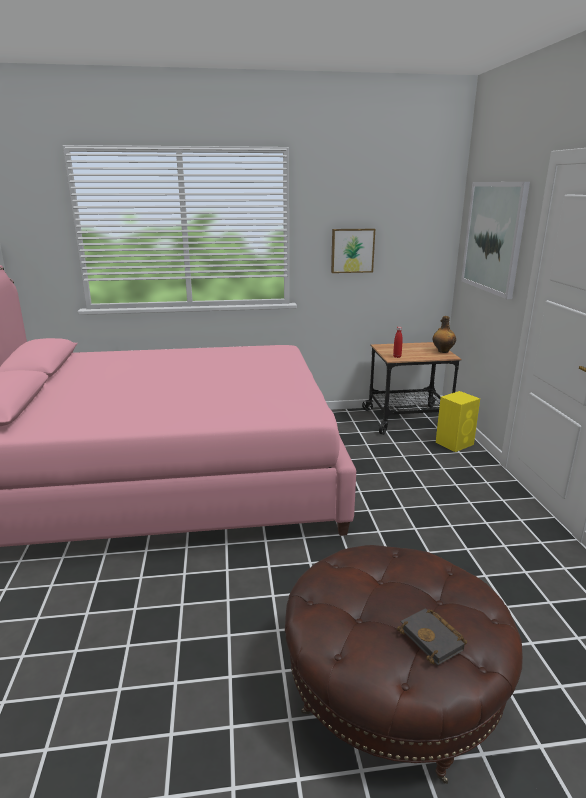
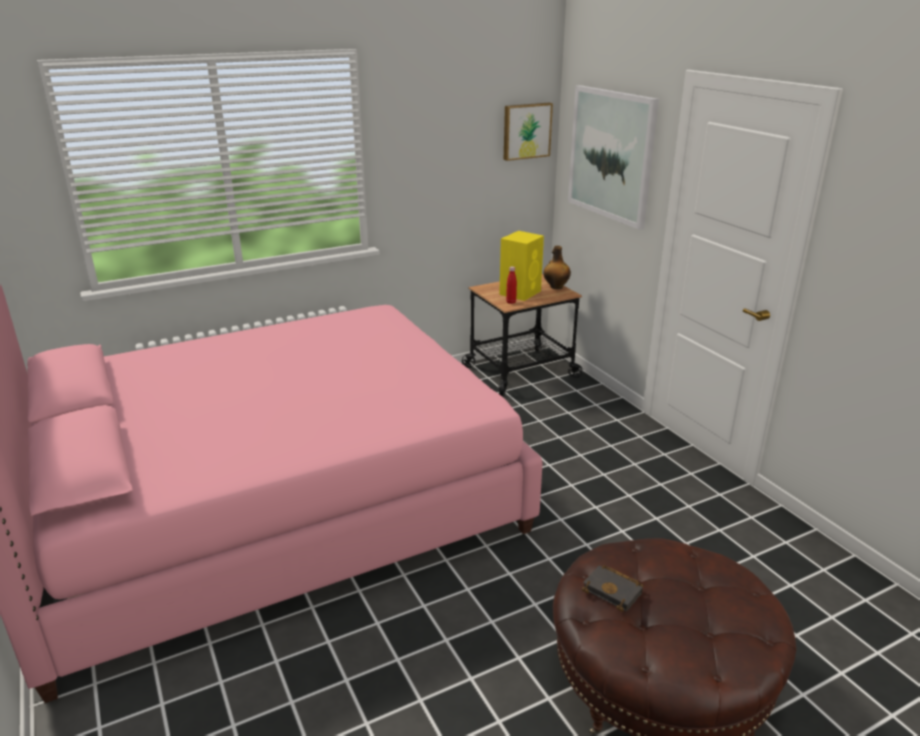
camera: 20 degrees left, 5 degrees up
picture [331,229,375,273] -> picture moved to [504,103,553,161]
black book [397,608,467,665] -> black book moved to [582,565,643,612]
yellow speaker [436,391,480,452] -> yellow speaker moved to [499,231,544,301]

